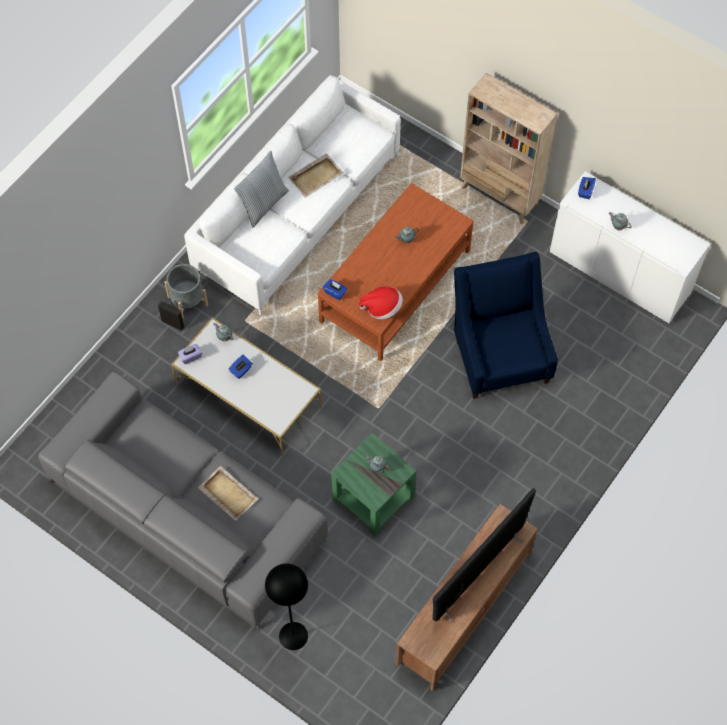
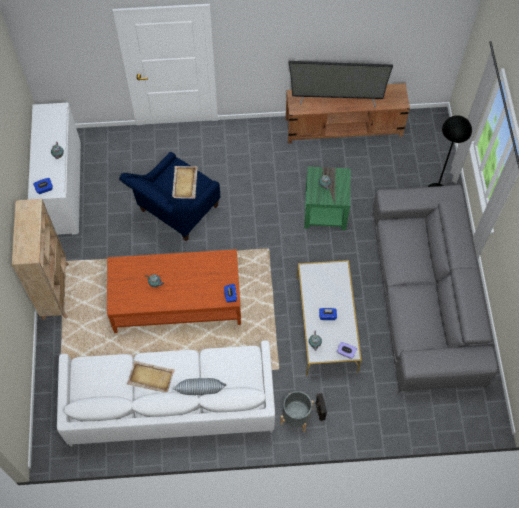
camera: 130 degrees left, 0 degrees up
beige tray [198,466,259,521] -> beige tray moved to [172,166,198,199]
hat [359,286,403,320] -> none

